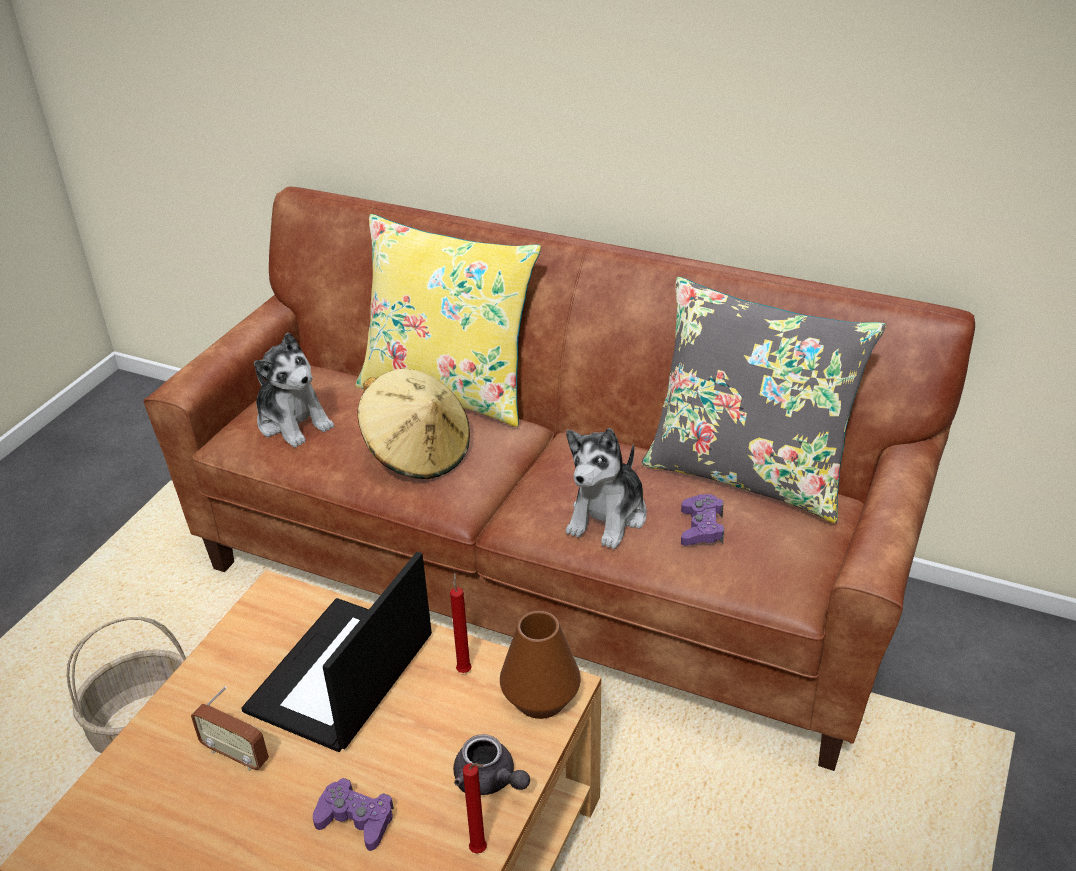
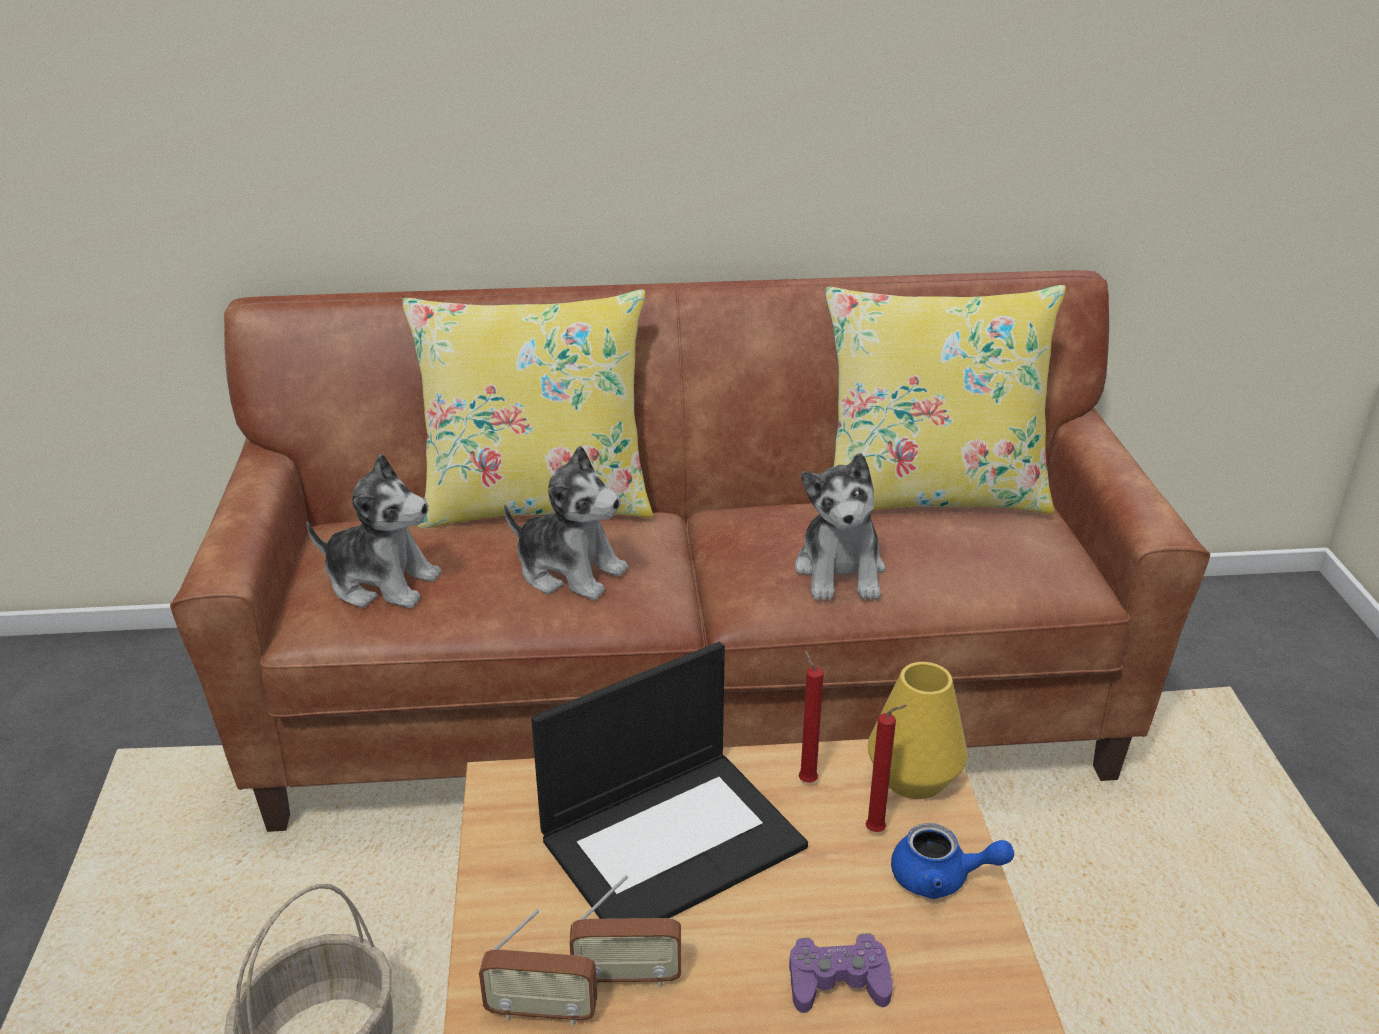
camera: 30 degrees left, 5 degrees down
laptop [242,552,432,752] -> laptop turned 120 degrees counterclockwise [531,642,808,919]
beige hat [357,369,470,479] -> plush toy [504,446,628,600]
grey teapot [453,734,530,795] -> blue teapot [891,823,1014,899]
red candle [463,763,487,854] -> red candle moved to [866,705,907,832]
brown vase [500,611,581,719] -> yellow vase [868,662,968,799]
grey pillow [641,277,886,523] -> yellow pillow [825,285,1066,514]
purple game controller [681,494,724,545] -> none
none -> radio [479,909,597,1026]

